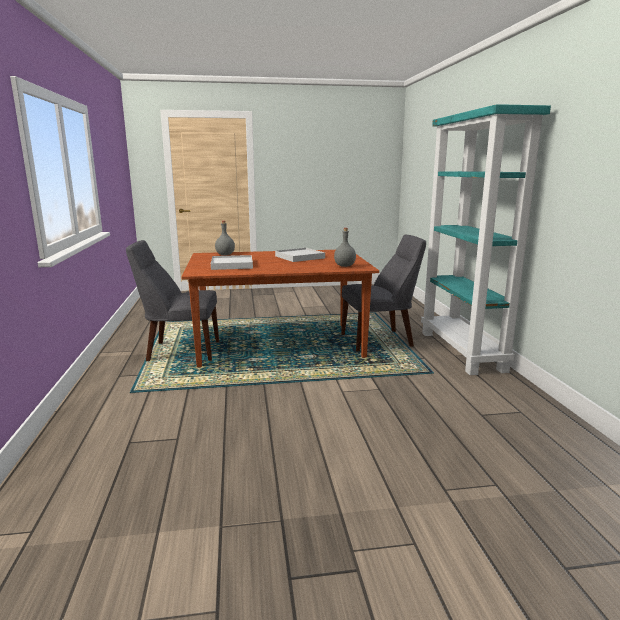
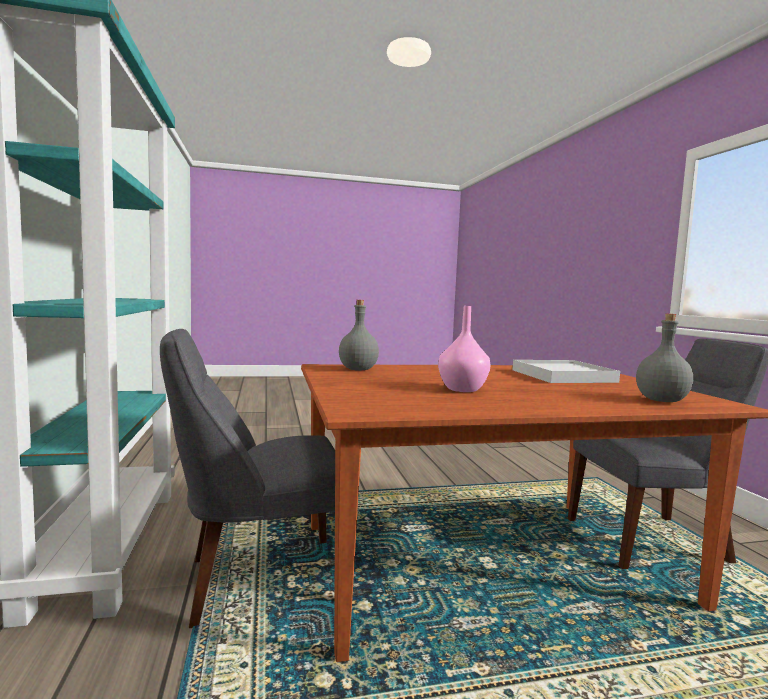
camera: 175 degrees right, 10 degrees down
white tray [275,248,325,262] -> pink vase [438,306,491,392]

